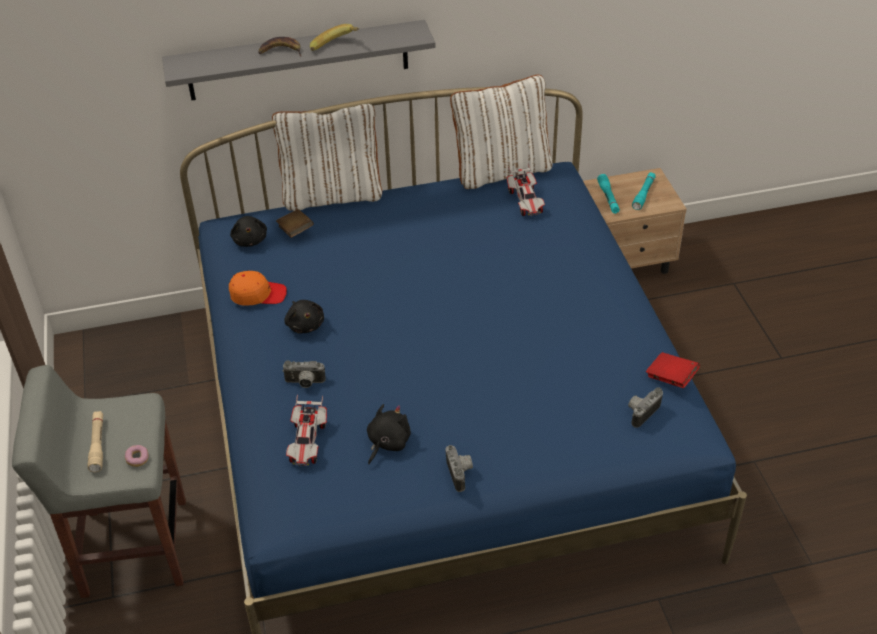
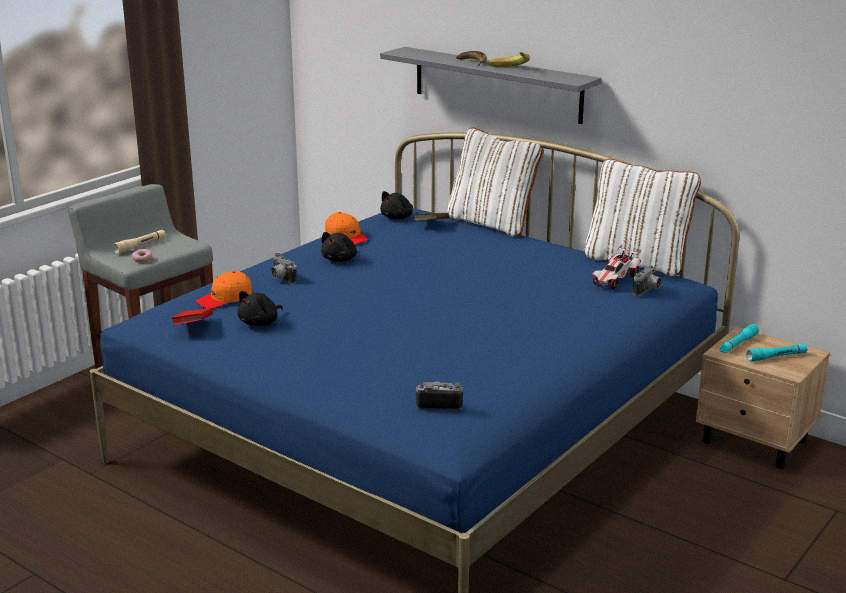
camera: 50 degrees right, 20 degrees down
toy car [286,395,327,466] -> orange cap [196,271,252,309]
black plush toy [367,404,411,464] -> black plush toy turned 135 degrees clockwise [237,291,283,326]
camera [445,445,473,492] -> camera moved to [633,265,661,296]
red book [646,352,700,388] -> red book moved to [171,308,213,325]

